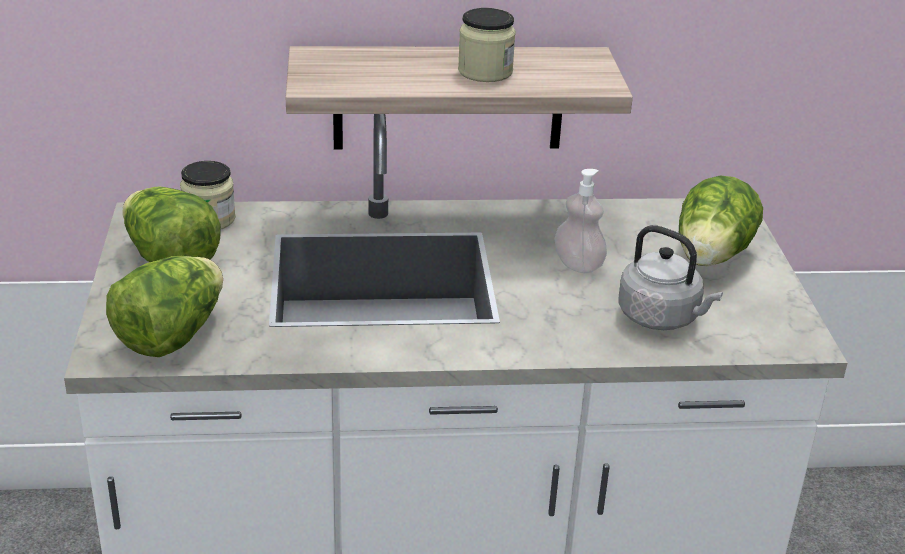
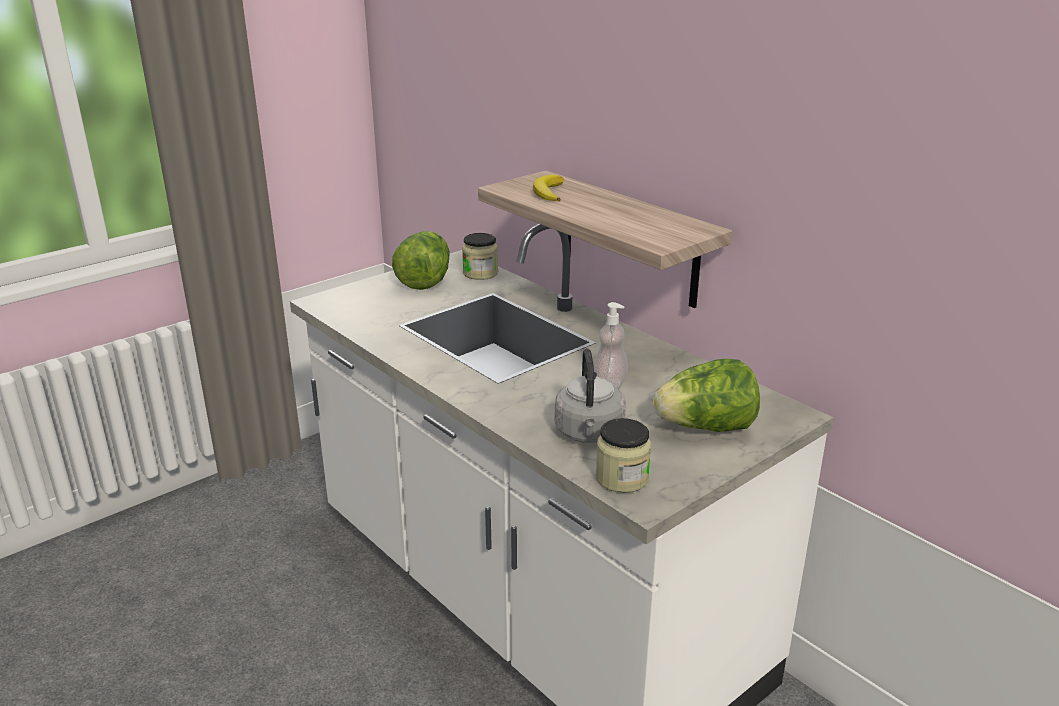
camera: 55 degrees right, 5 degrees down
lettuce [106,256,223,357] -> none
jar [458,8,516,82] -> jar moved to [596,418,651,493]
none -> banana [533,175,564,202]

